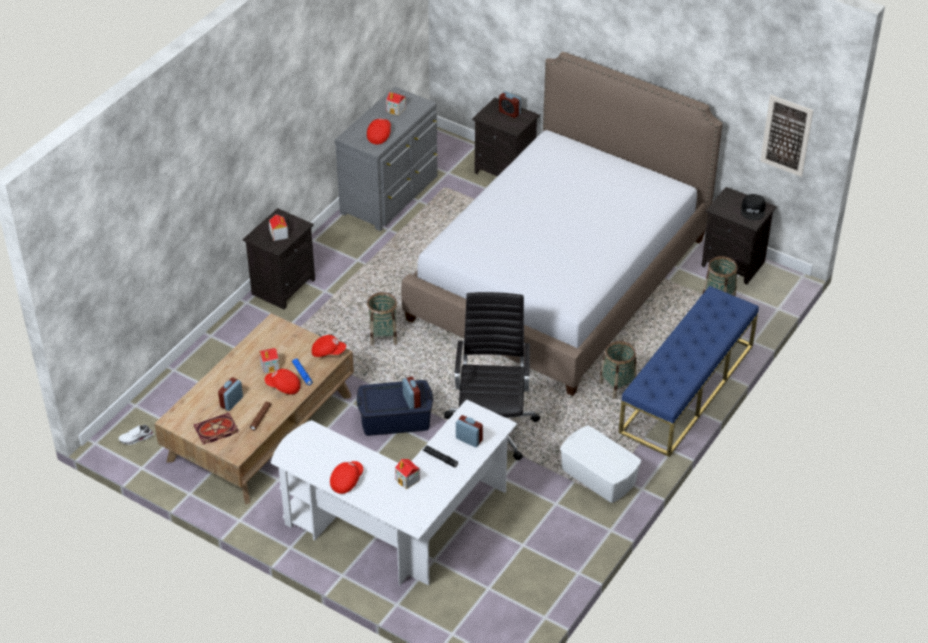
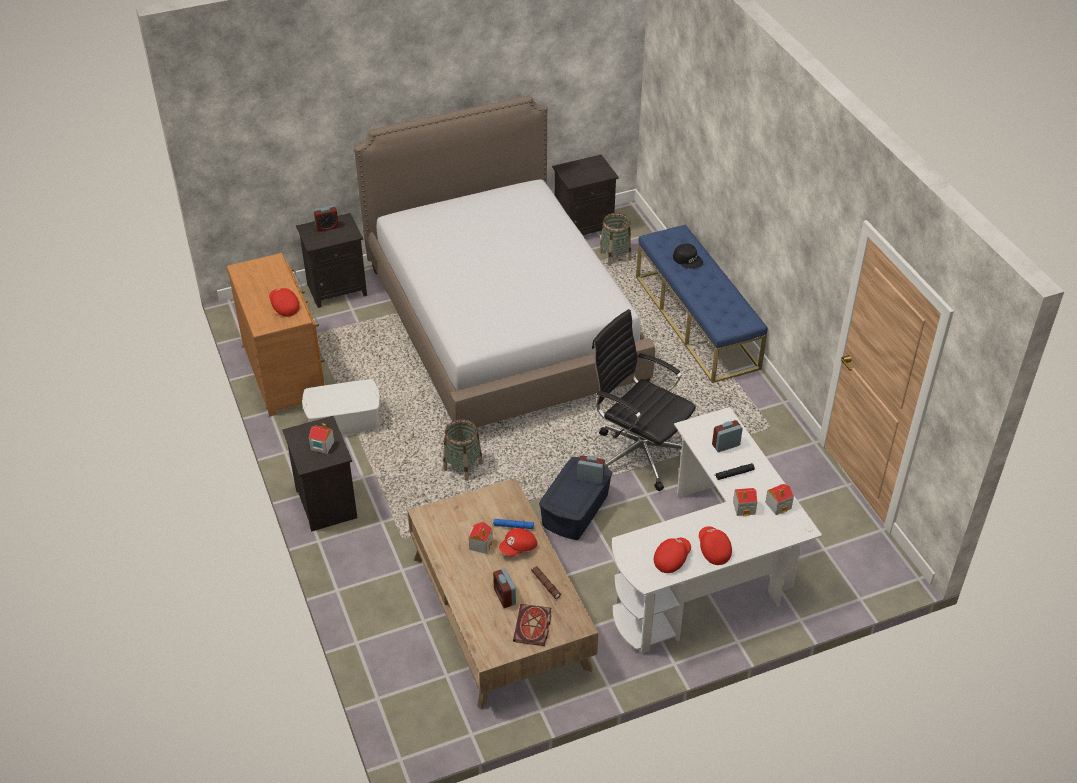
camera: 55 degrees left, 0 degrees up
white shoe [119,425,154,445] -> none
red cap [312,335,346,357] -> red cap moved to [654,538,691,573]
grey dresser [335,87,438,231] -> brown dresser [227,253,324,416]
toy house [386,92,406,116] -> toy house moved to [765,484,794,515]
white storage box [560,426,641,503] -> white storage box moved to [302,379,380,435]
basket [599,341,636,399] -> none
black cap [741,194,766,220] -> black cap moved to [673,243,703,269]
picture [760,95,813,177] -> none

